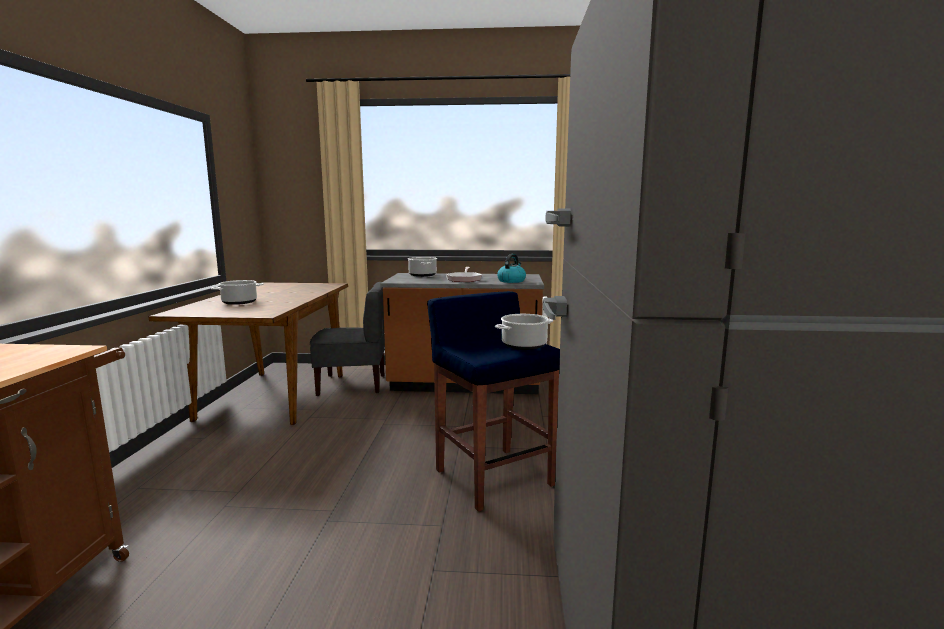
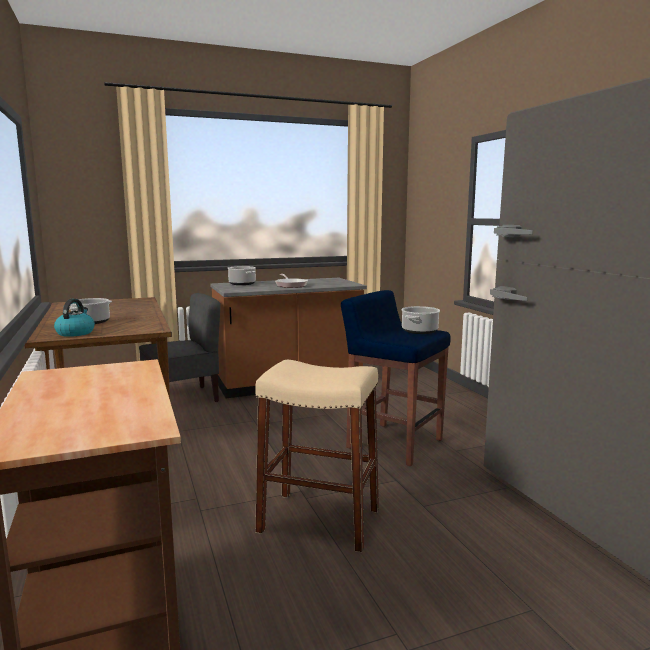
camera: 25 degrees left, 0 degrees up
kettle [497,254,526,283] -> kettle moved to [54,299,95,337]
none -> beige stool [255,360,379,552]

